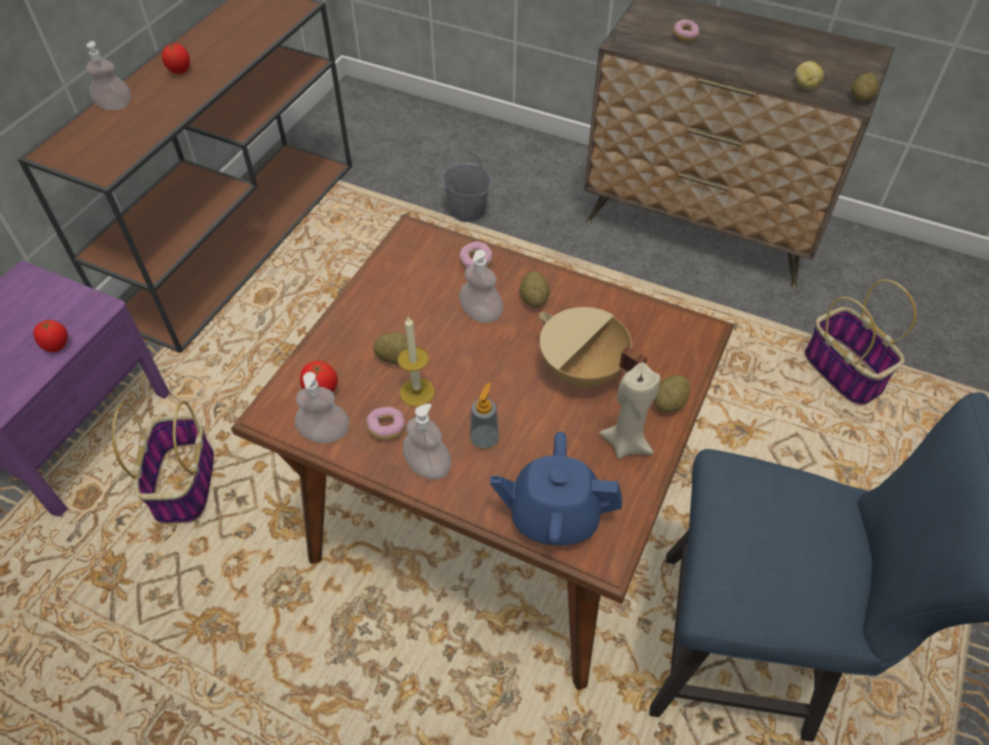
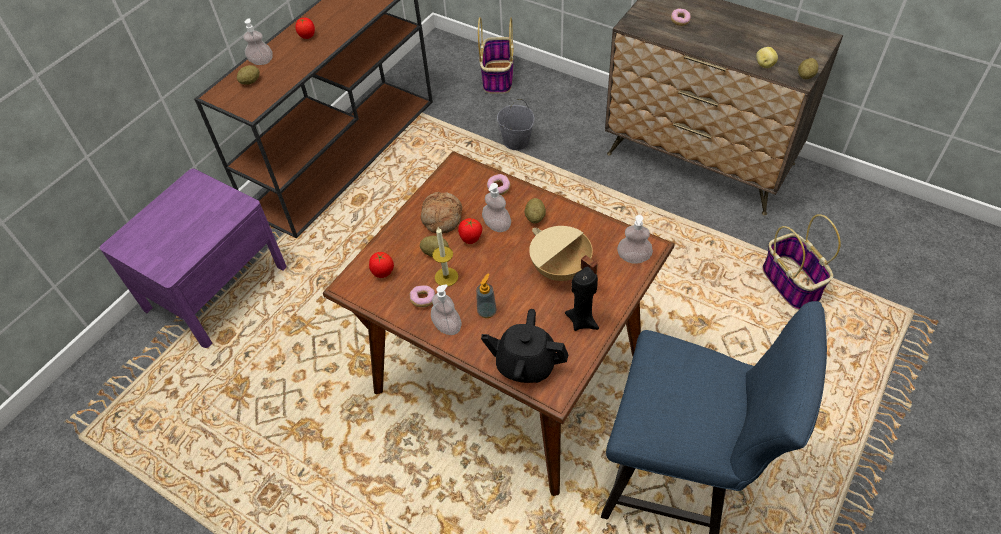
camera: 10 degrees right, 0 degrees up
tomato [33,320,68,352] -> tomato moved to [458,218,482,244]
basket [112,401,214,524] -> basket moved to [478,17,514,94]
soap dispenser [295,372,349,443] -> soap dispenser moved to [617,215,653,264]
blue teapot [490,432,622,545] -> black teapot [481,309,568,383]
beige candle [600,362,660,459] -> black candle [565,267,599,331]
potato [654,375,690,412] -> potato moved to [237,65,260,85]
none -> bread [421,192,462,234]

